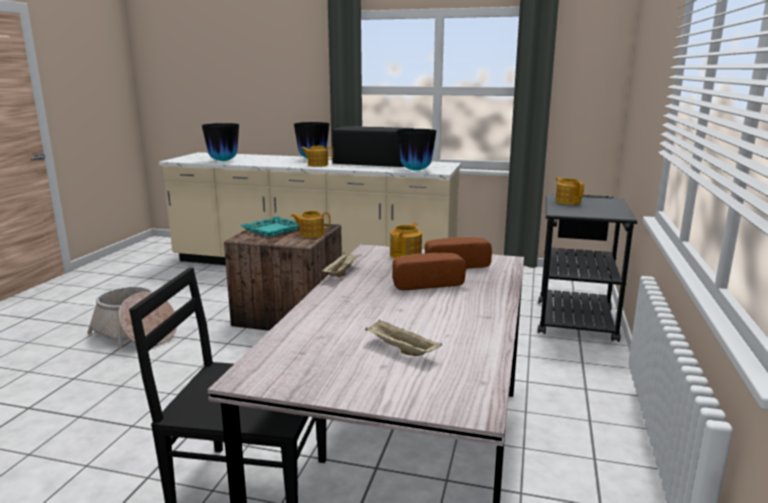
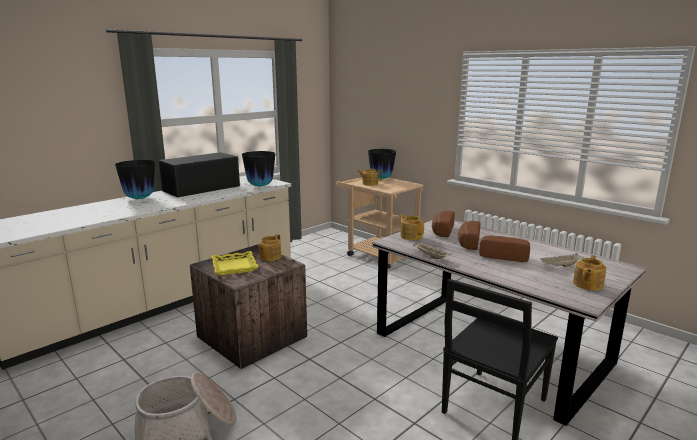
camera: 60 degrees left, 0 degrees up
vase [202,123,239,161] -> vase moved to [368,149,396,179]
turquoise tray [241,216,300,237] -> yellow tray [211,251,258,276]
teapot [301,146,333,167] -> teapot moved to [573,255,606,291]
black cart [538,193,637,342] -> beige cart [335,177,424,269]
none -> bread [479,236,530,262]

